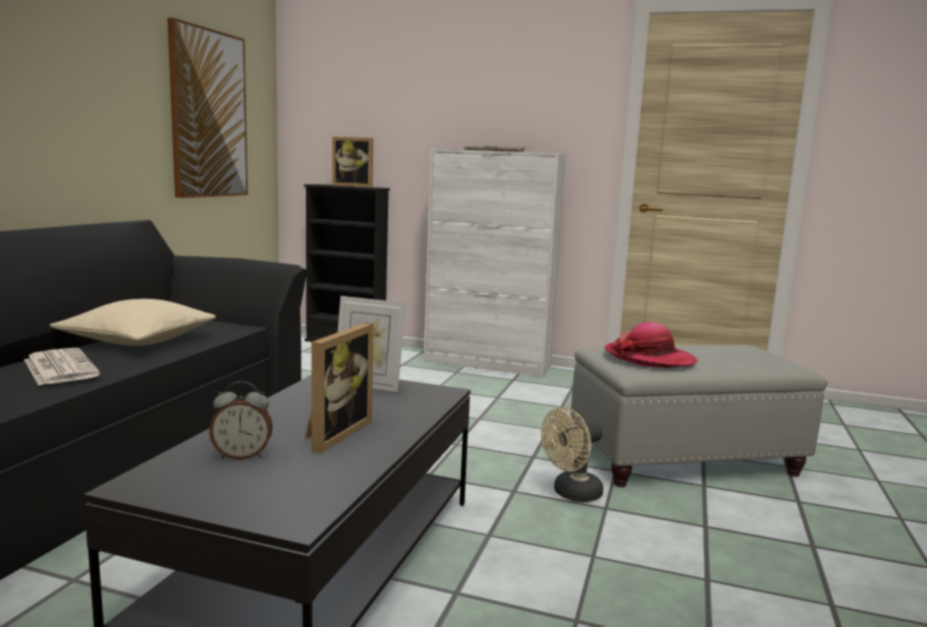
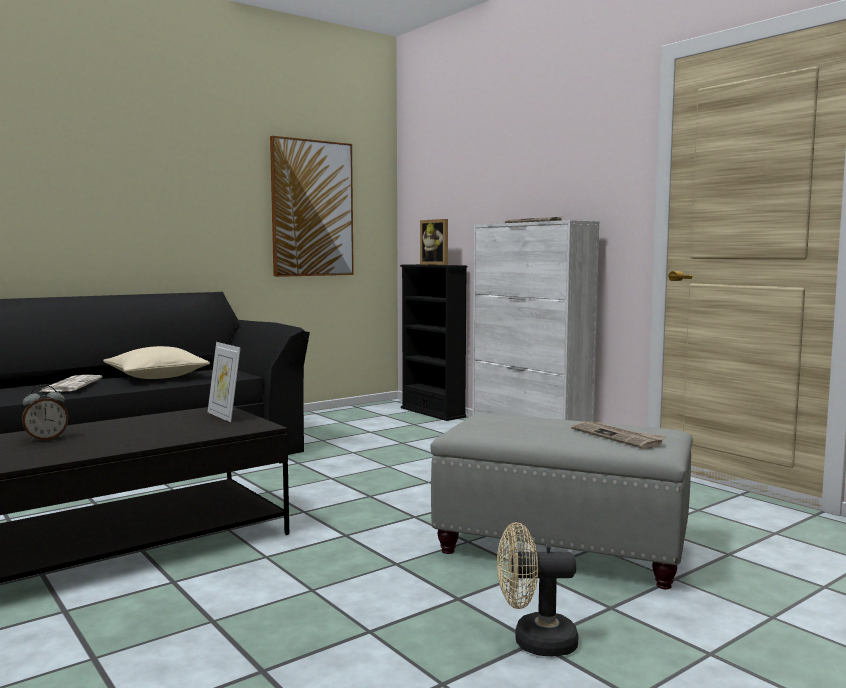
camera: 35 degrees right, 5 degrees down
alarm clock [209,381,273,460] -> alarm clock turned 60 degrees counterclockwise [22,385,69,442]
picture frame [305,322,374,454] -> none
beige fan [541,407,603,502] -> beige fan moved to [497,522,578,656]
hat [605,322,698,368] -> none
none -> newspaper [571,421,667,449]

